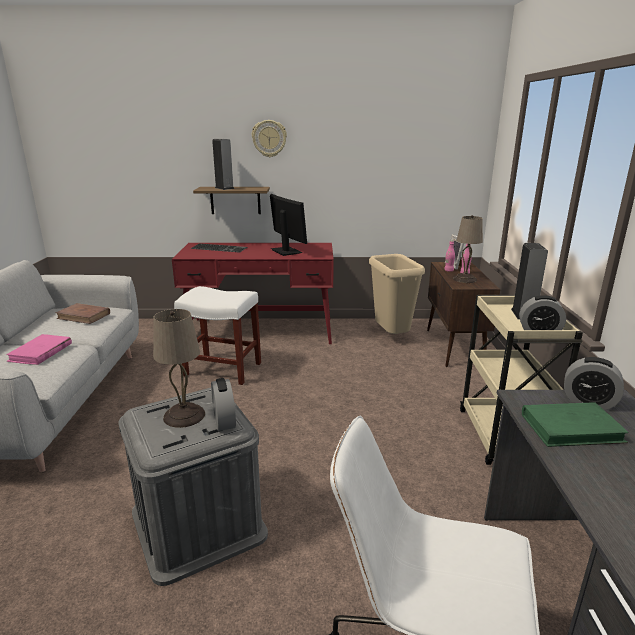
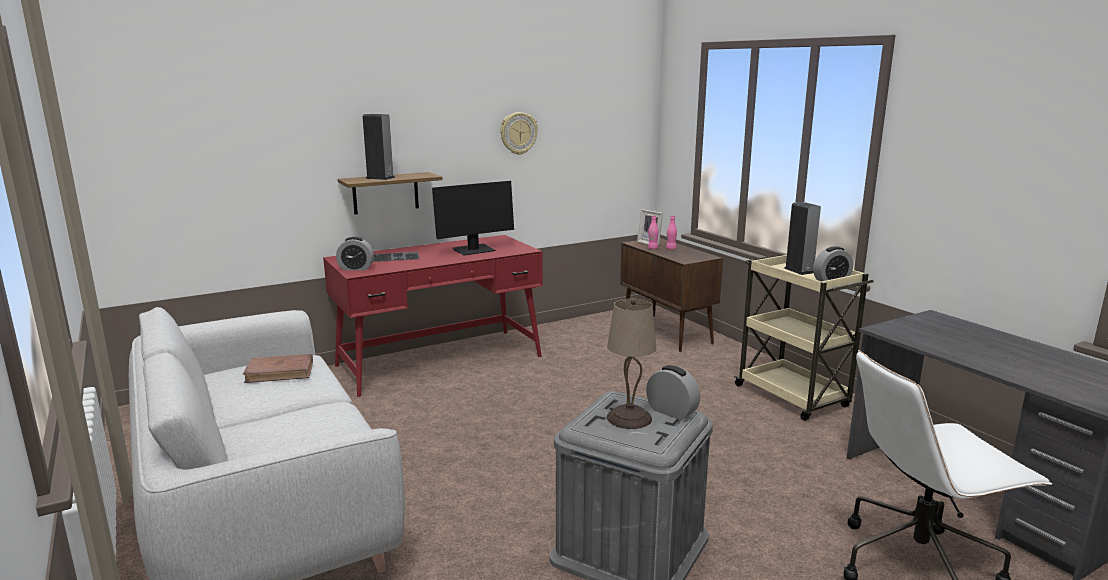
camera: 30 degrees left, 5 degrees down
pink book [6,334,72,365] -> none
white stool [174,286,261,385] -> none
wall clock [252,120,287,157] -> wall clock moved to [500,112,538,155]
monitor [270,194,307,256] -> monitor turned 120 degrees clockwise [432,181,514,255]
beige trash can [369,254,425,334] -> none
beige table lamp [453,215,483,283] -> none
green book [522,402,628,447] -> none
alarm clock [564,357,624,410] -> alarm clock moved to [336,237,374,271]

